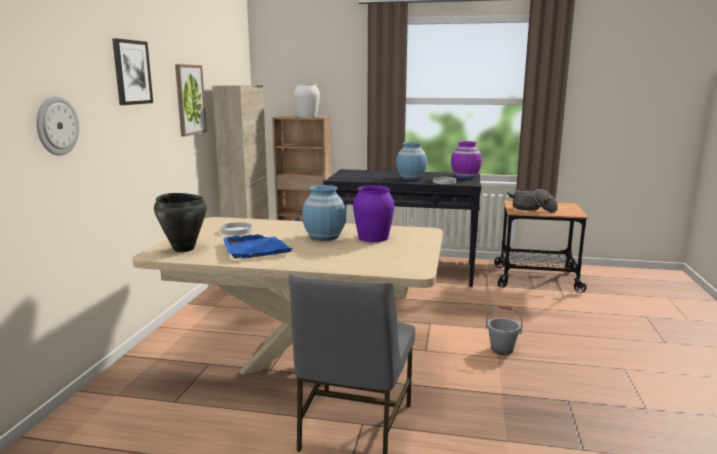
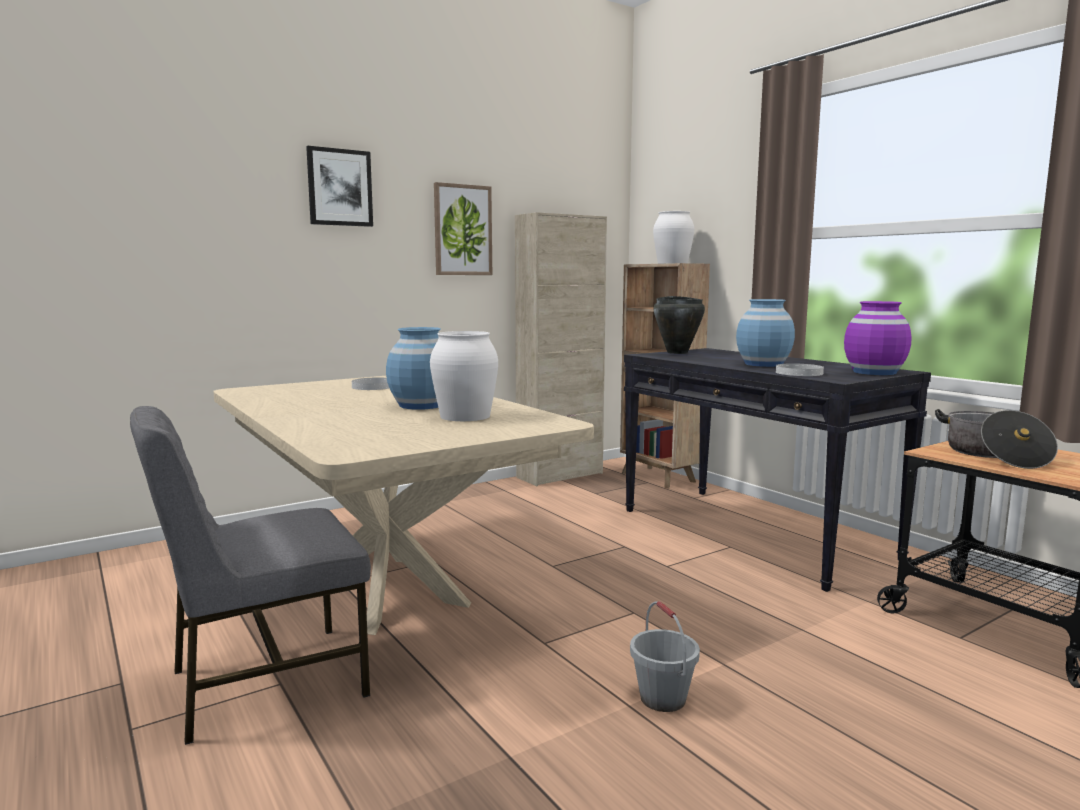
camera: 45 degrees right, 5 degrees down
wall clock [36,96,79,156] -> none
black cooking pot [154,193,207,252] -> black cooking pot moved to [653,296,705,354]
blue tray [223,234,294,259] -> none
purple vase [353,185,394,242] -> white vase [430,331,498,421]

